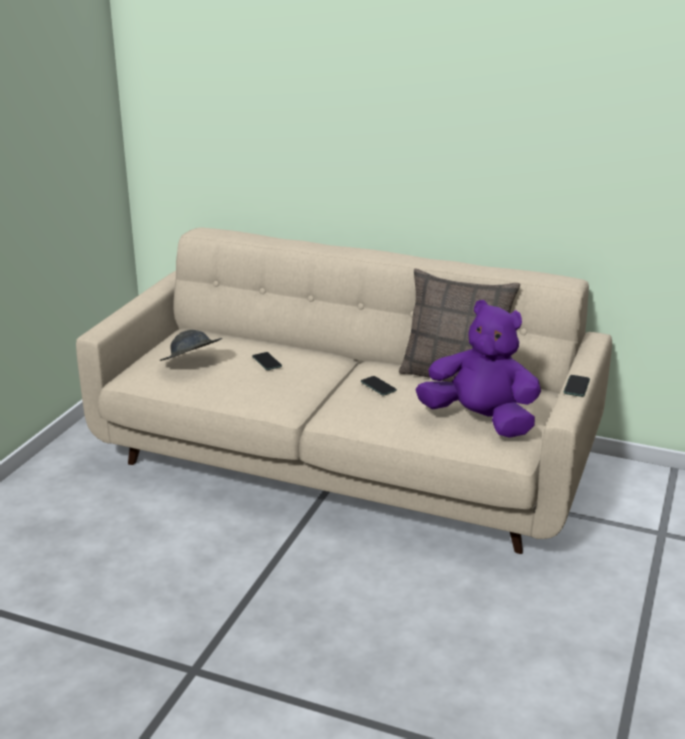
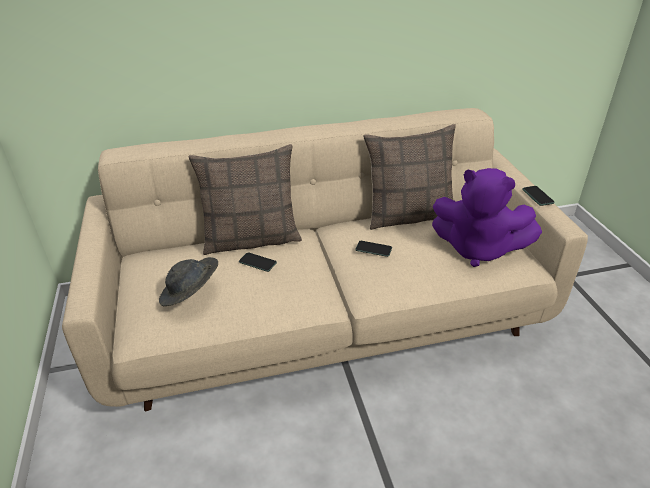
camera: 35 degrees left, 10 degrees up
purple plush toy [415,300,541,438] -> purple plush toy turned 150 degrees counterclockwise [432,168,542,267]
none -> pillow [188,144,302,255]

